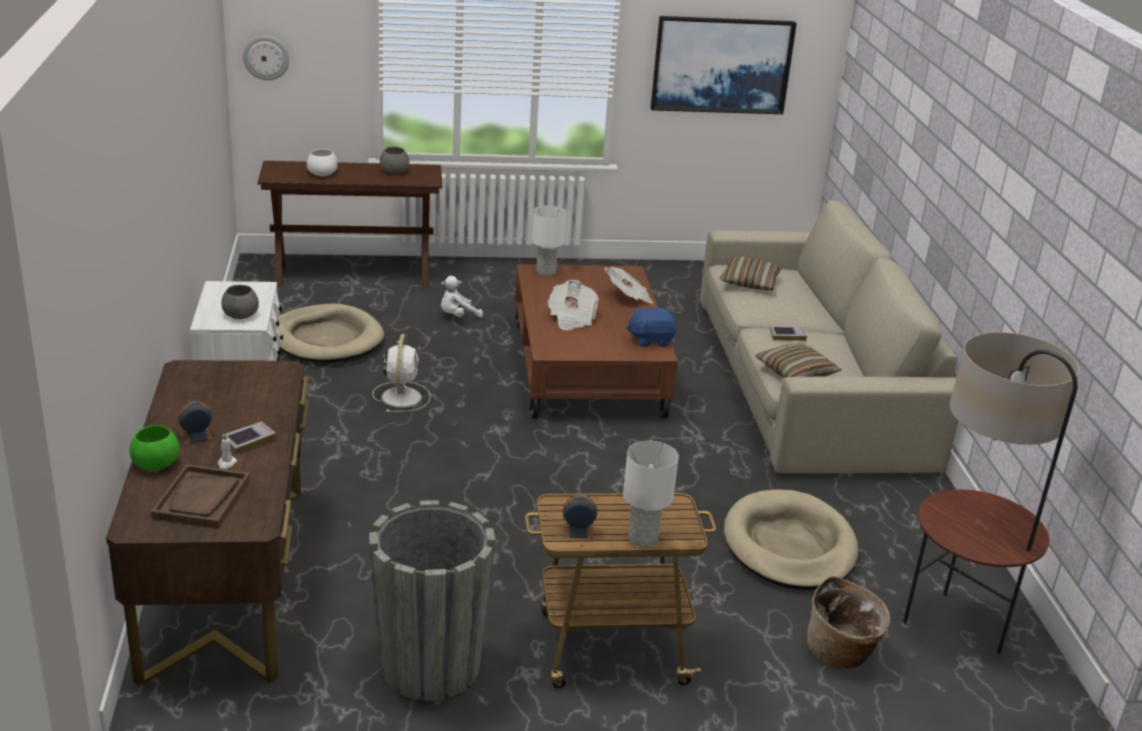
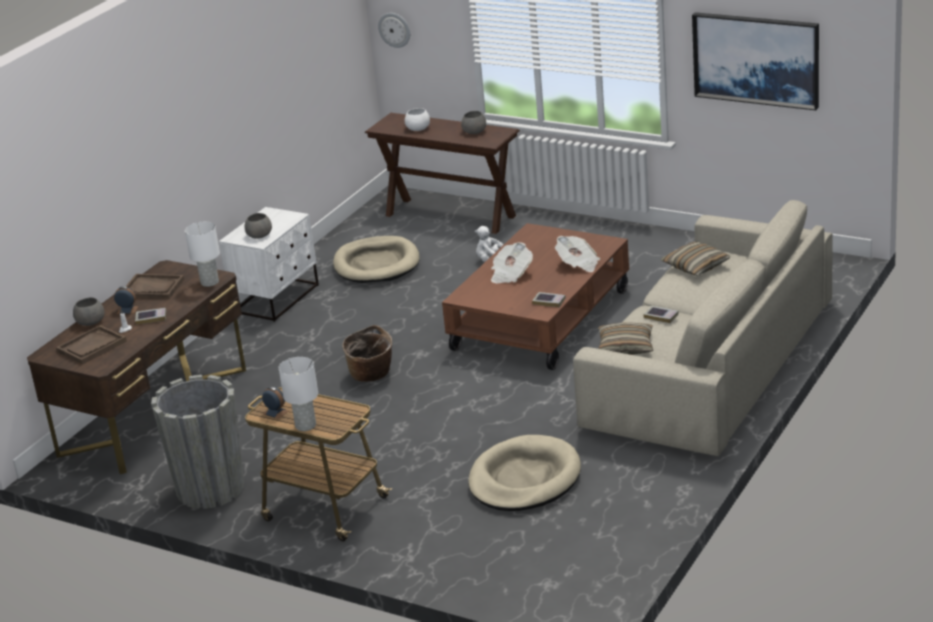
camera: 40 degrees right, 0 degrees up
green bowl [130,425,180,471] -> grey bowl [73,297,105,326]
white fan [372,334,431,412] -> none
white table lamp [532,205,566,276] -> white table lamp moved to [185,222,220,287]
blue plush toy [626,307,676,347] -> book [532,292,566,307]
basket [807,576,890,669] -> basket moved to [342,325,392,382]
floor lamp [903,332,1080,654] -> none
none -> brown tray [125,274,184,299]

